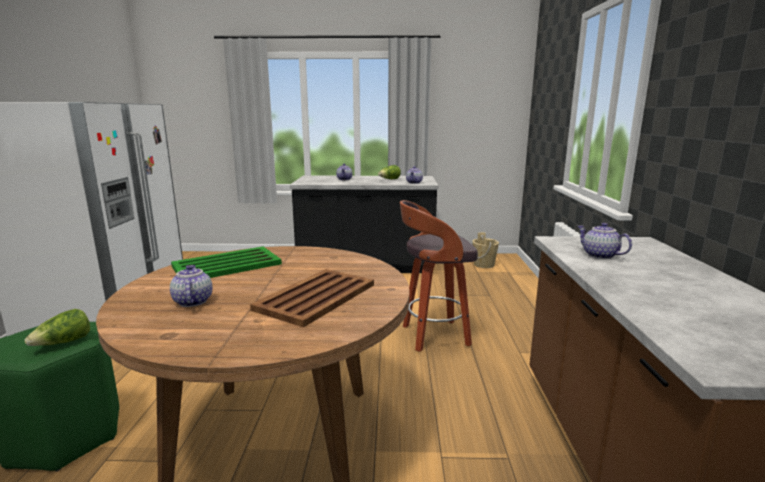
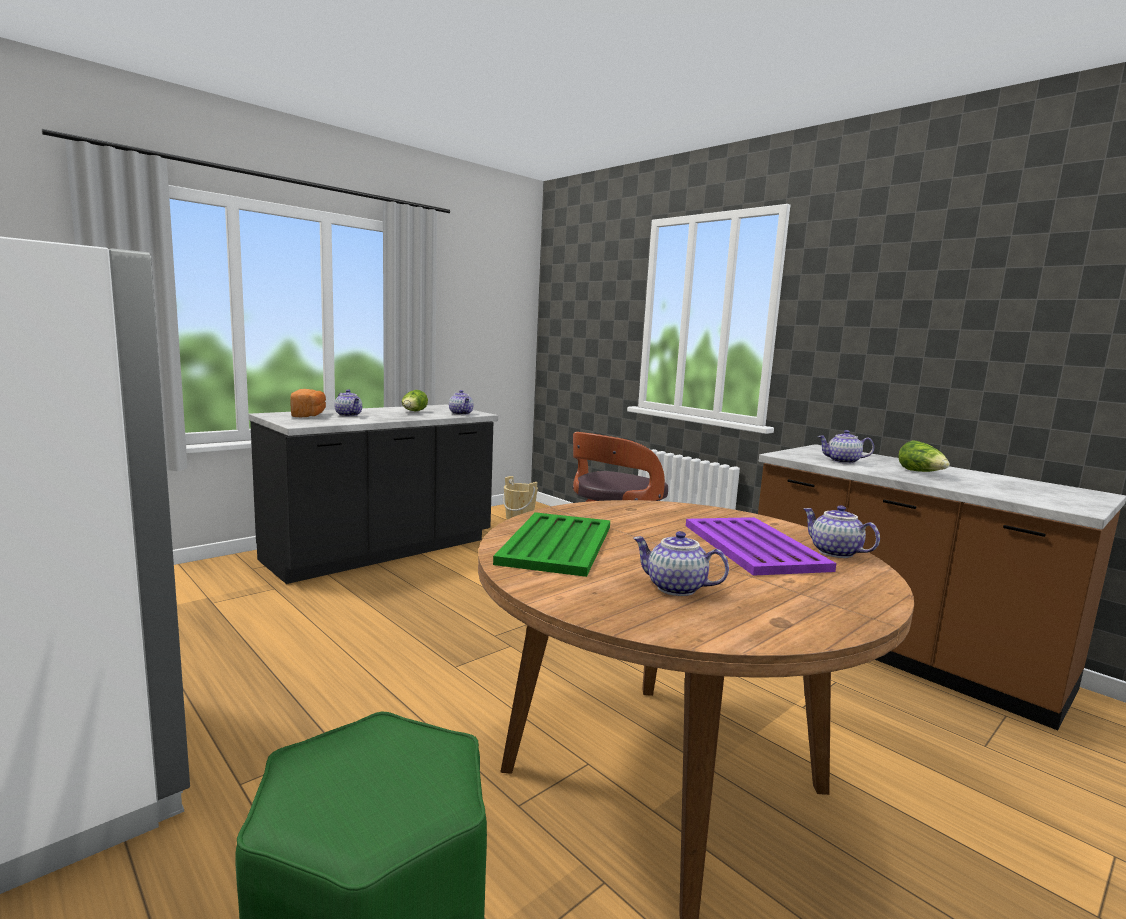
camera: 45 degrees left, 5 degrees down
lettuce [24,309,90,346] -> lettuce moved to [898,441,950,472]
brown tray [250,269,374,327] -> purple tray [686,517,837,576]
none -> bread [290,389,326,417]
none -> teapot [803,506,880,558]

